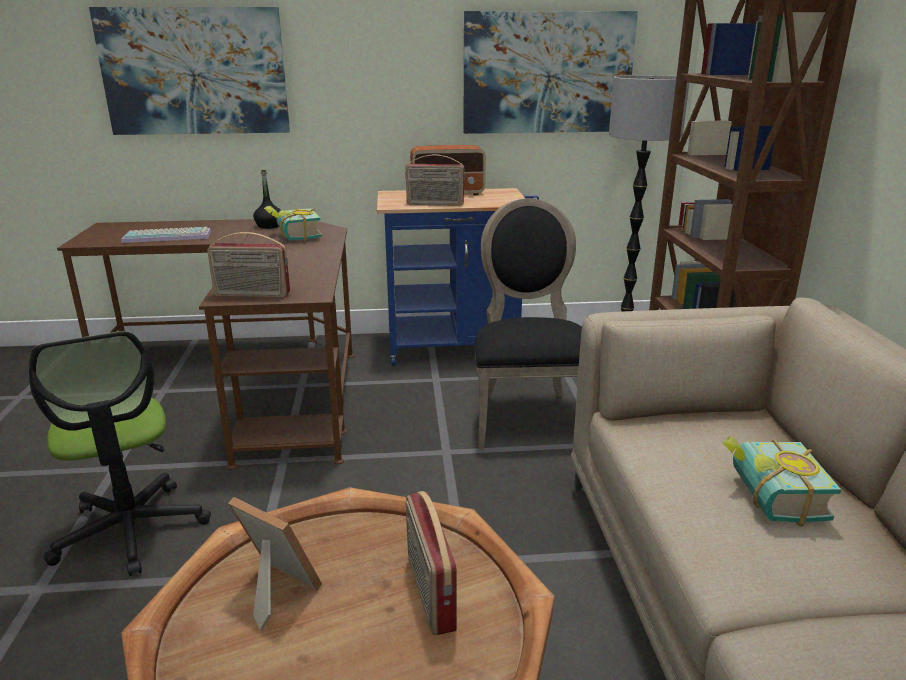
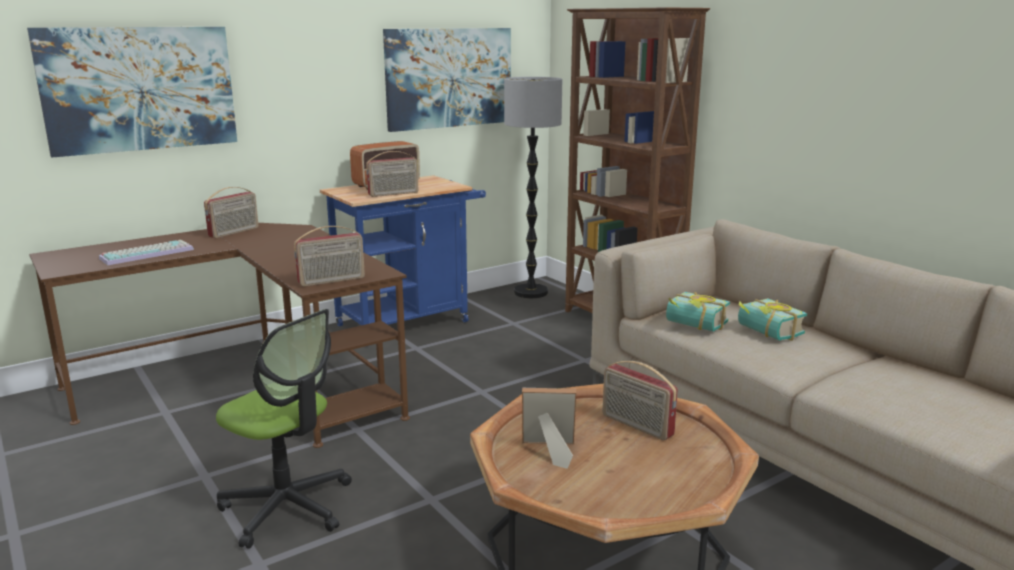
camera: 30 degrees left, 5 degrees down
black bottle [253,170,281,229] -> radio [204,187,259,238]
book [264,206,322,242] -> book moved to [666,292,730,332]
black chair [474,198,582,450] -> none

